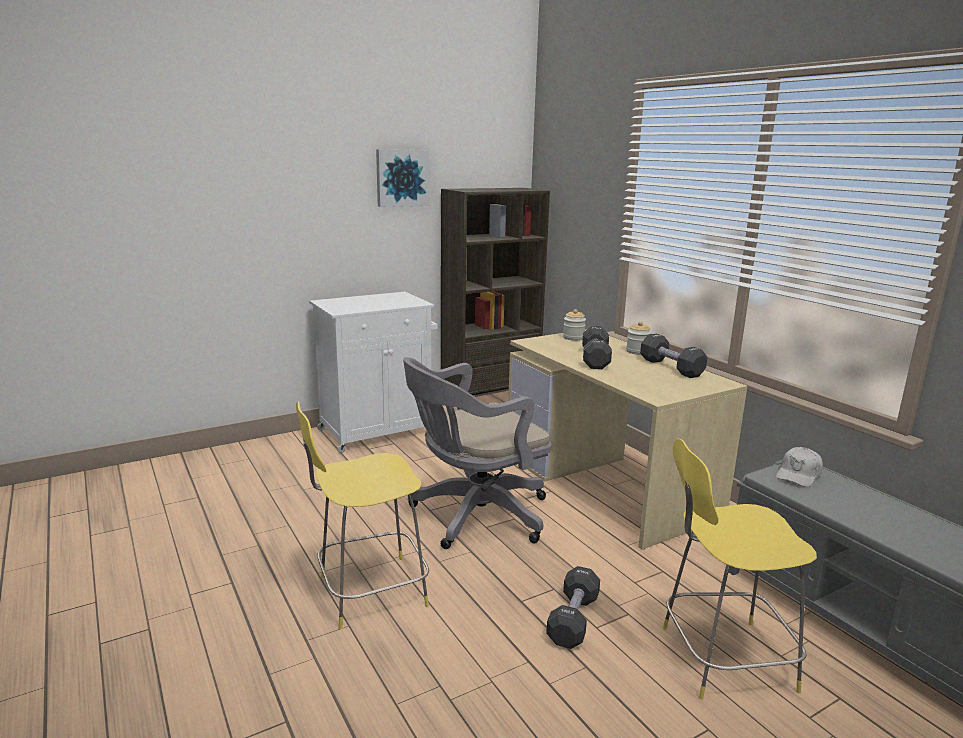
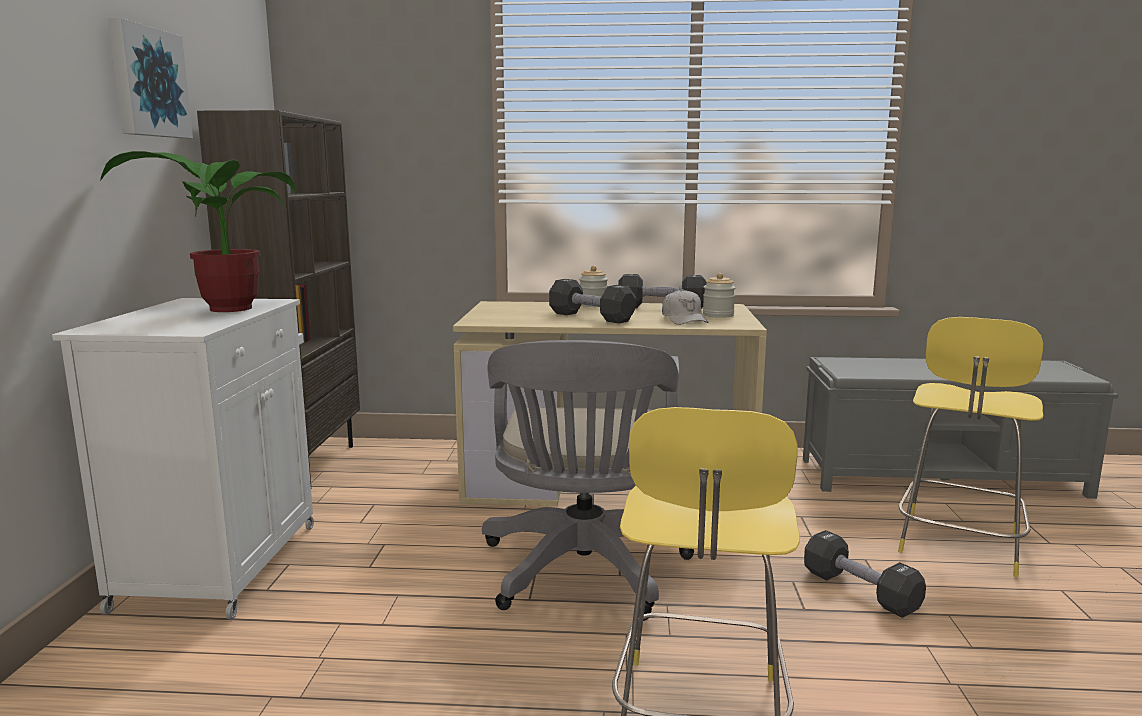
camera: 55 degrees left, 5 degrees down
jar [563,309,586,341] -> jar moved to [703,273,736,318]
white cap [776,447,823,487] -> white cap moved to [662,289,709,325]
none -> potted plant [100,151,296,312]

